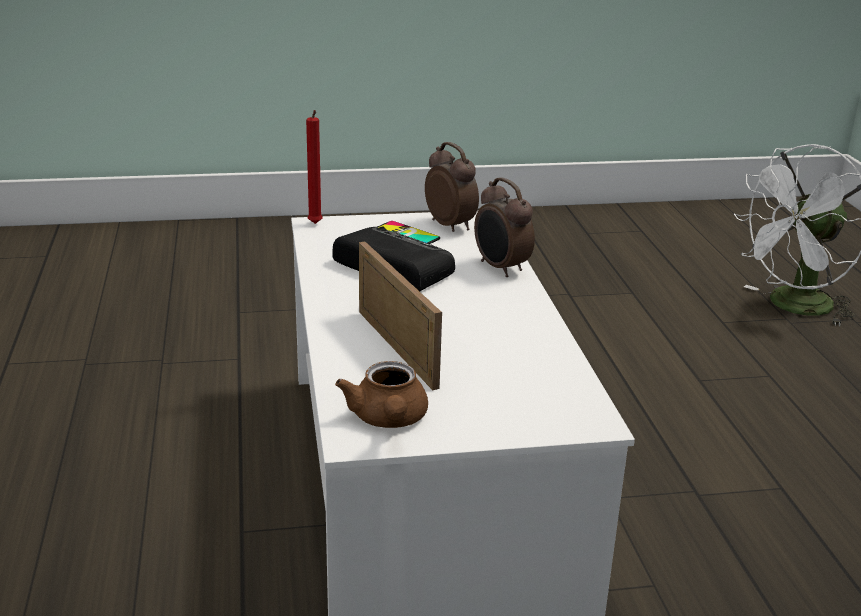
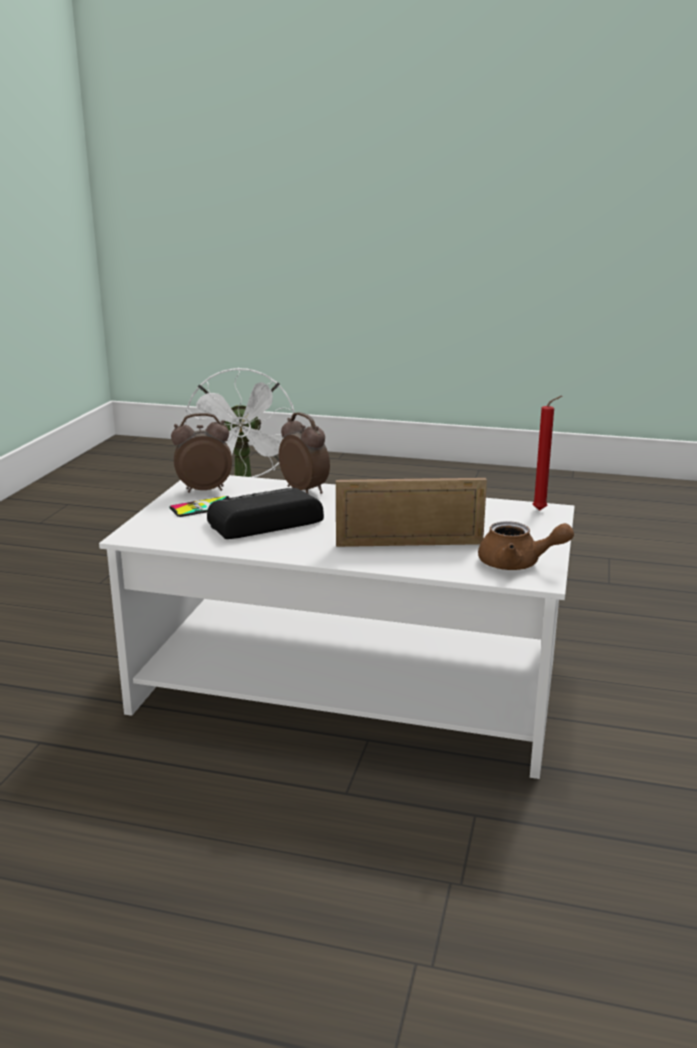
camera: 65 degrees left, 5 degrees down
red candle [306,110,323,224] -> red candle moved to [533,396,562,511]
alarm clock [474,177,535,277] -> alarm clock turned 120 degrees counterclockwise [279,412,330,494]

